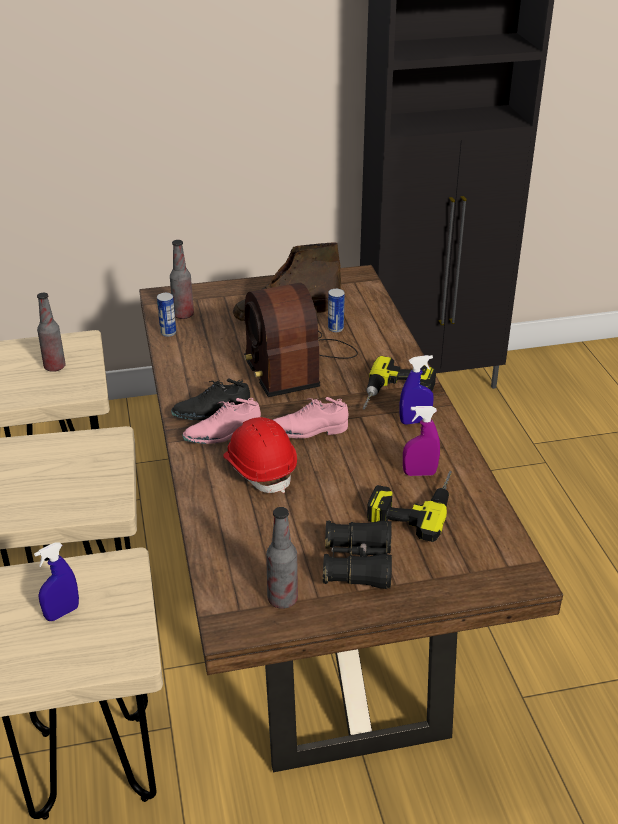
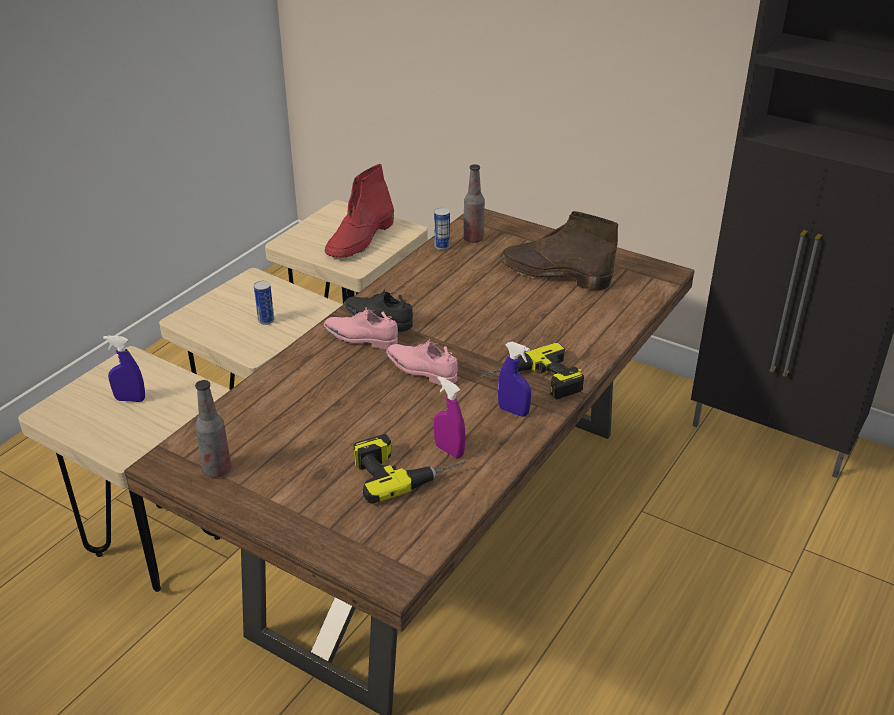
camera: 45 degrees right, 0 degrees up
bottle [37,293,66,372] -> red boot [325,164,394,258]
red hard hat [223,417,297,493] -> none
radio [244,283,358,397] -> none
black binoculars [323,520,392,589] -> none
can [328,289,345,332] -> can moved to [254,281,274,325]

